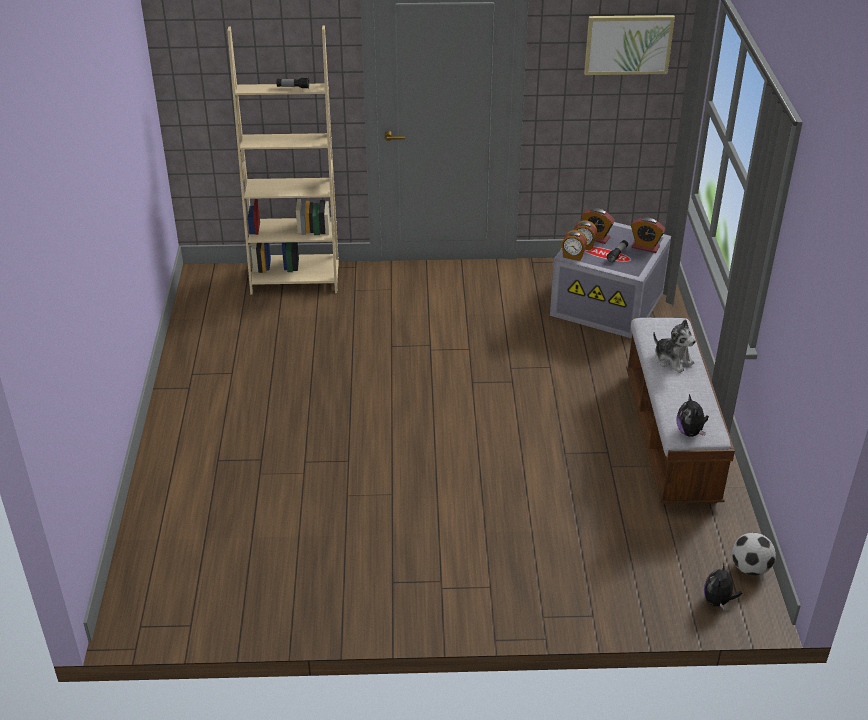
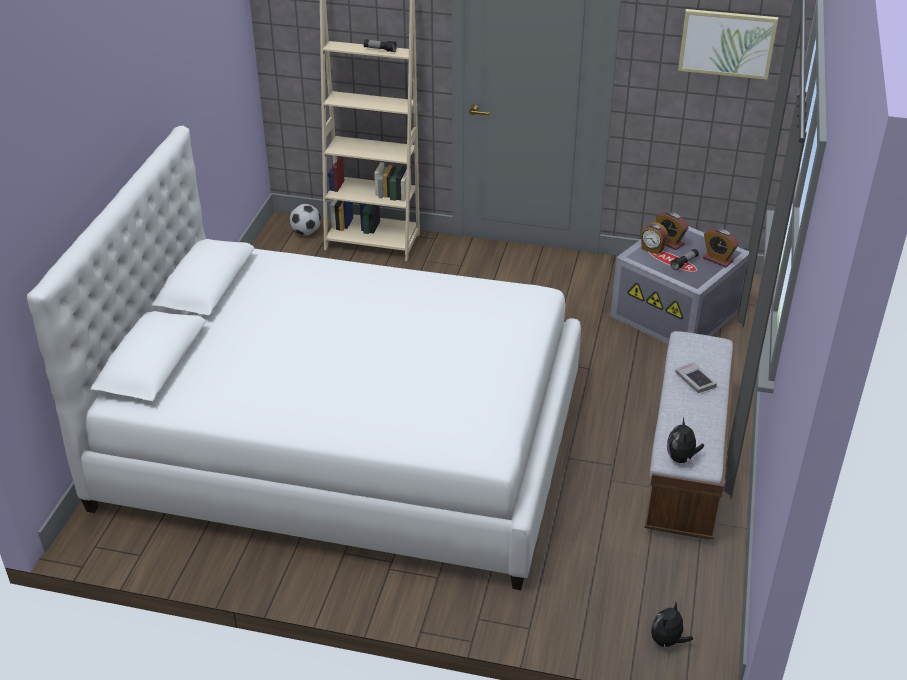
camera: 15 degrees right, 0 degrees up
alarm clock [562,230,587,261] -> none
plush toy [653,319,696,373] -> book [675,362,717,393]
football [732,533,776,576] -> football moved to [290,204,321,235]
none -> white bed [27,126,581,590]

